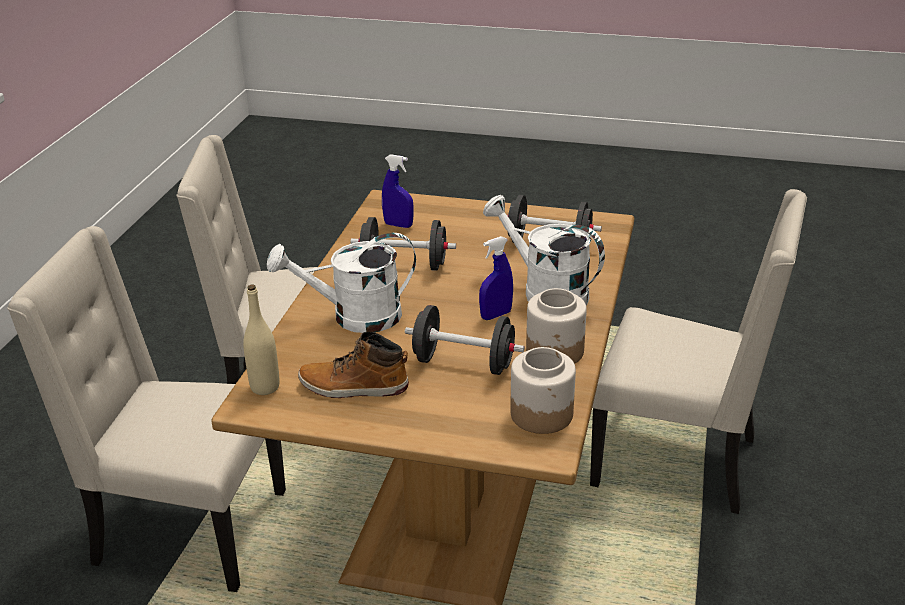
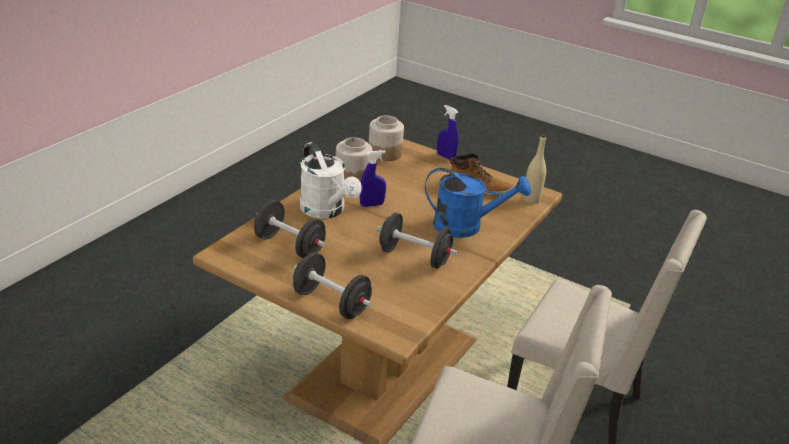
camera: 165 degrees left, 0 degrees up
white watering can [267,233,416,333] -> blue watering can [425,168,531,238]
blue spray bottle [382,154,413,228] -> blue spray bottle moved to [437,105,459,160]
black dumbbell [405,305,525,375] -> black dumbbell moved to [293,252,372,319]
beige chair [590,189,807,514] -> none

